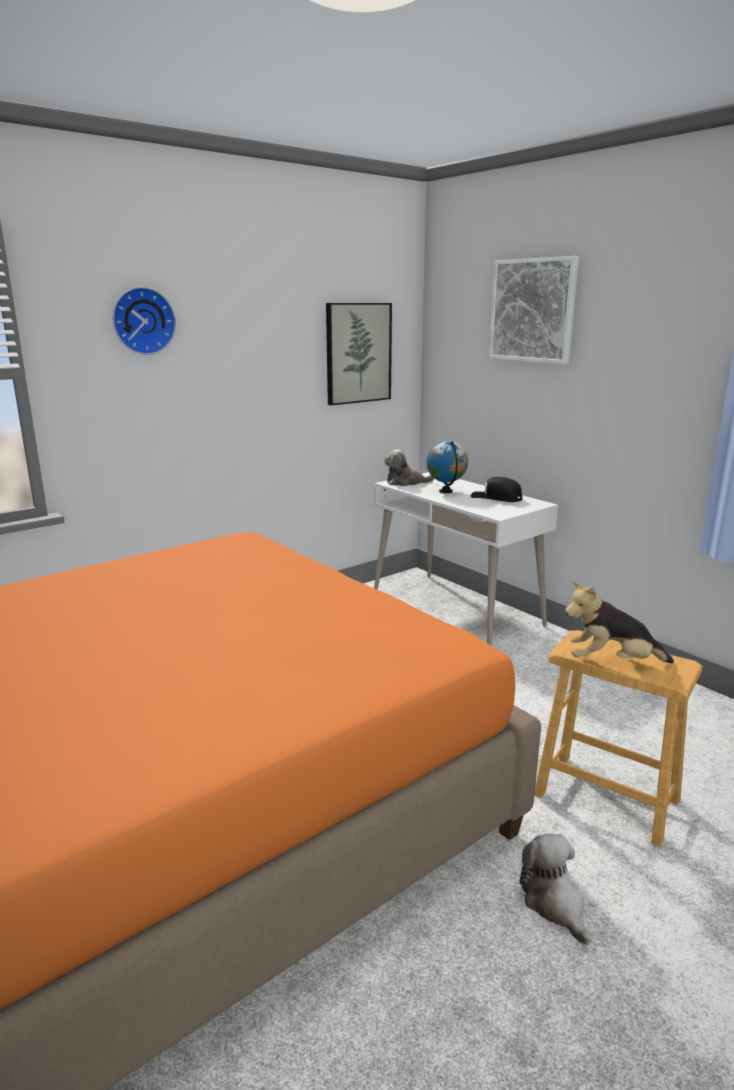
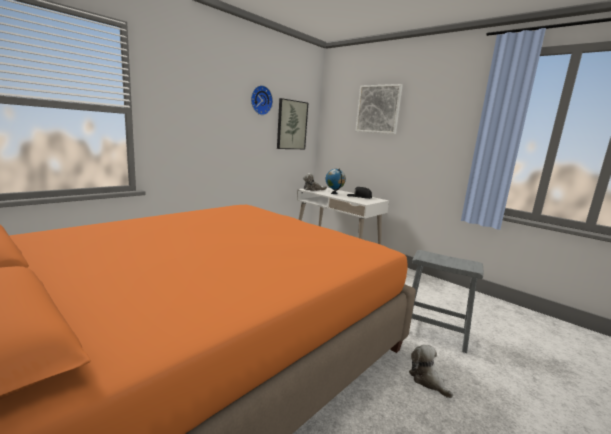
camera: 10 degrees left, 5 degrees down
wall clock [113,287,176,355] -> wall clock moved to [251,85,273,115]
brown stool [535,630,702,847] -> grey stool [412,250,484,353]
plush toy [565,581,674,663] -> none

